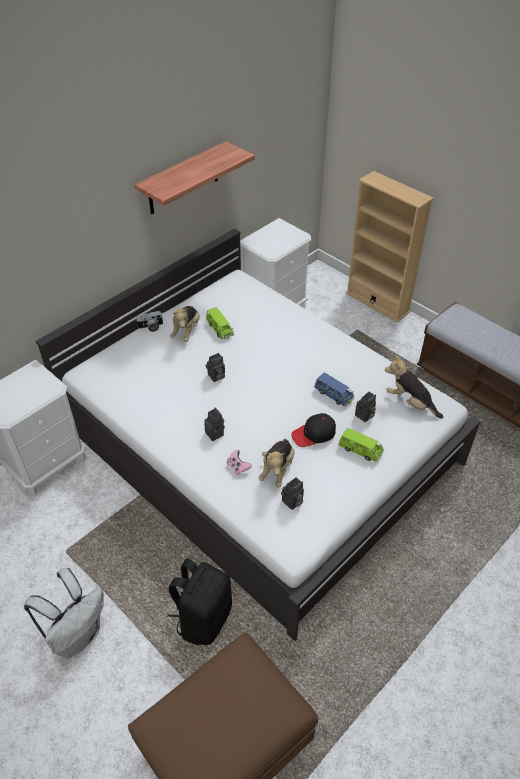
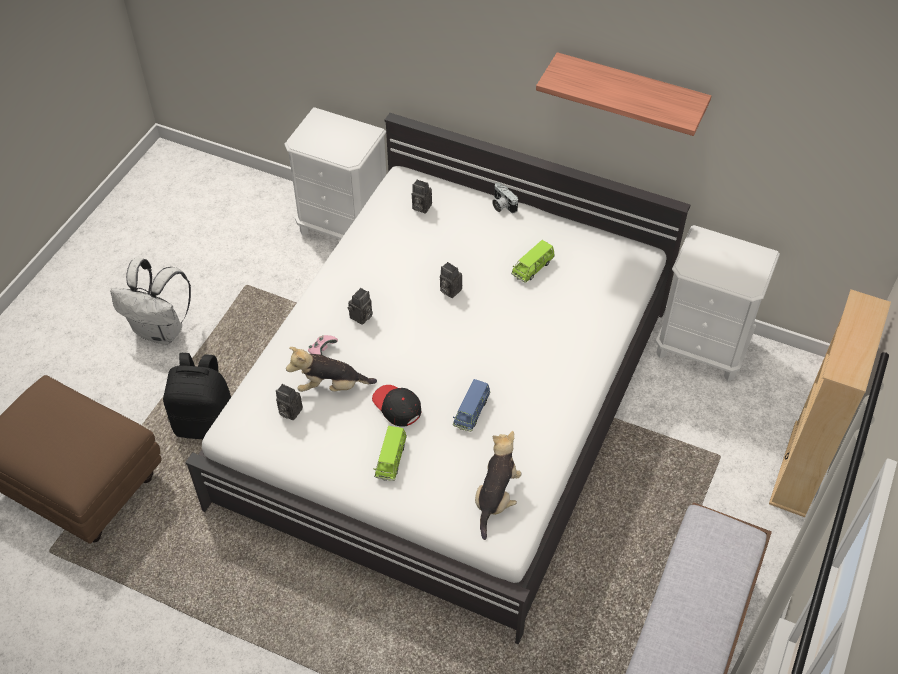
camera: 70 degrees right, 5 degrees up
plush toy [170,306,200,342] -> none
camera [355,392,376,422] -> camera moved to [412,179,432,214]

